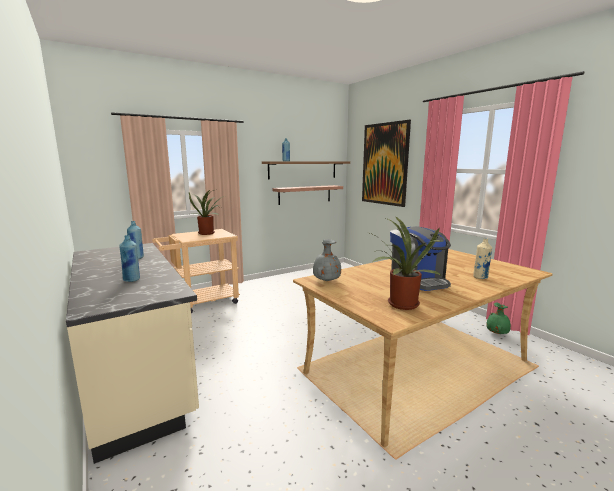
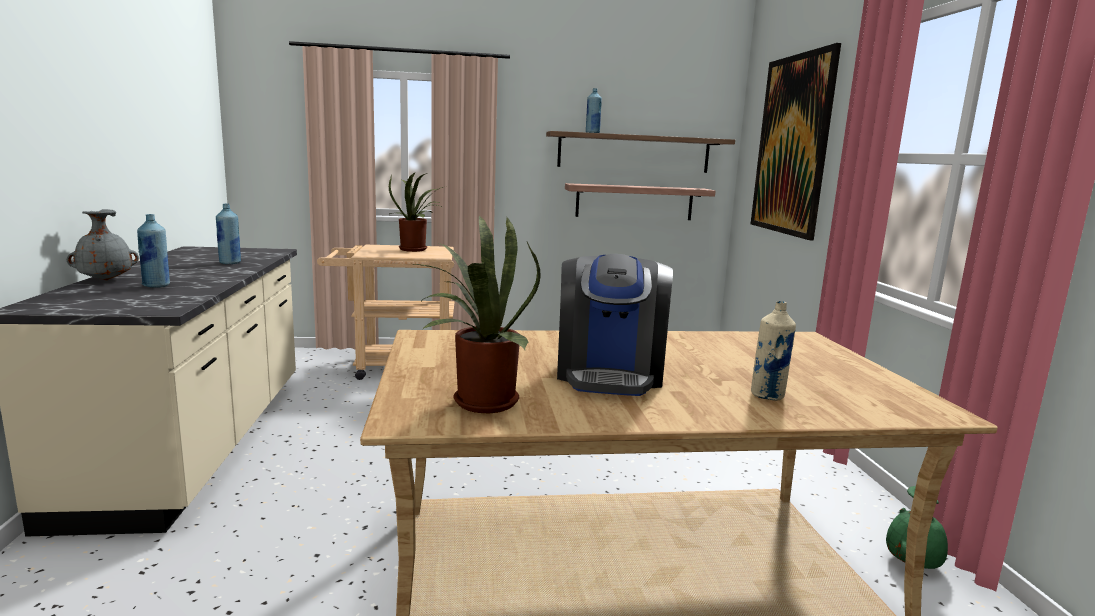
camera: 25 degrees right, 0 degrees up
grey vase [313,239,341,281] -> grey vase moved to [67,209,139,280]

